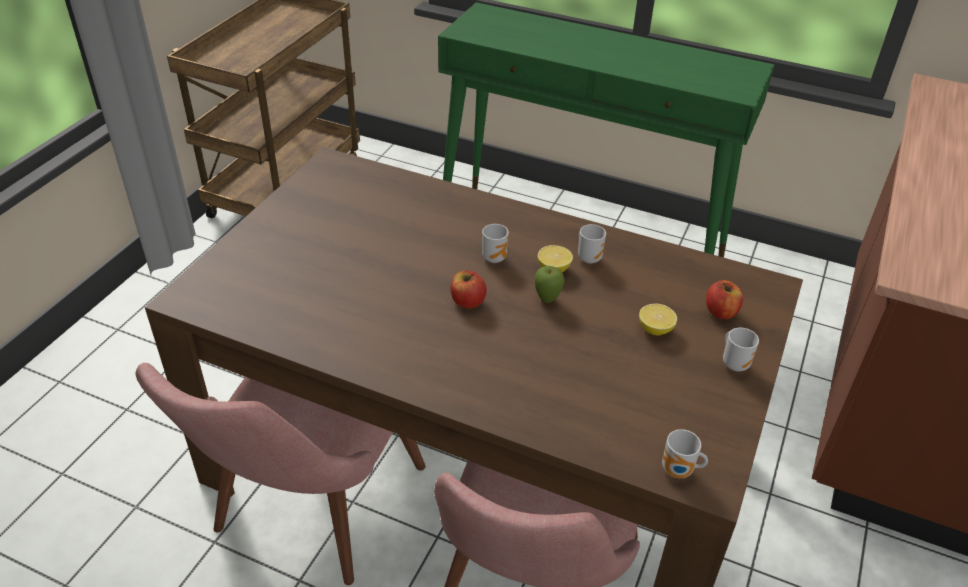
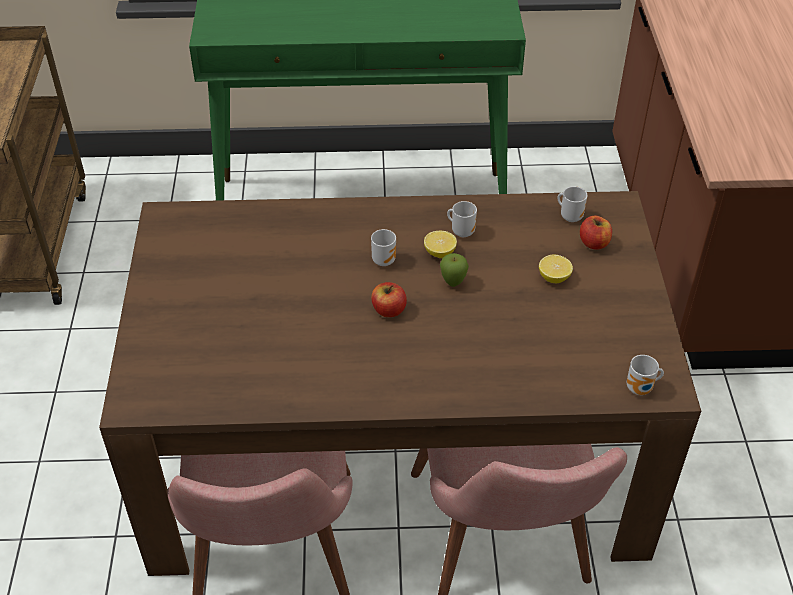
camera: 25 degrees left, 5 degrees up
mug [723,328,759,371] -> mug moved to [557,186,587,222]

